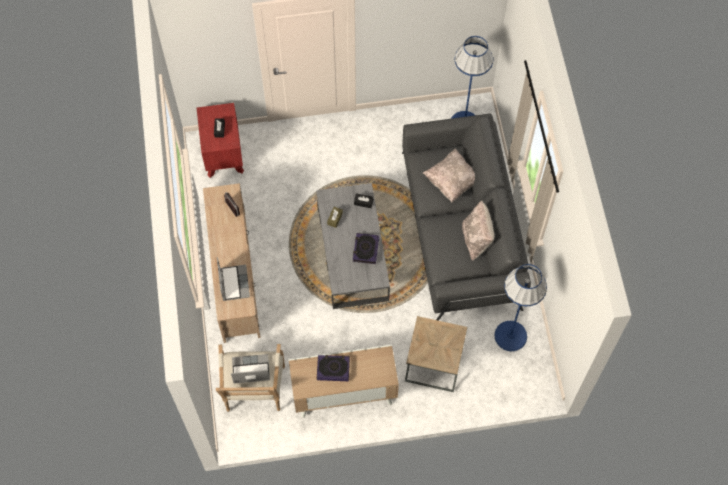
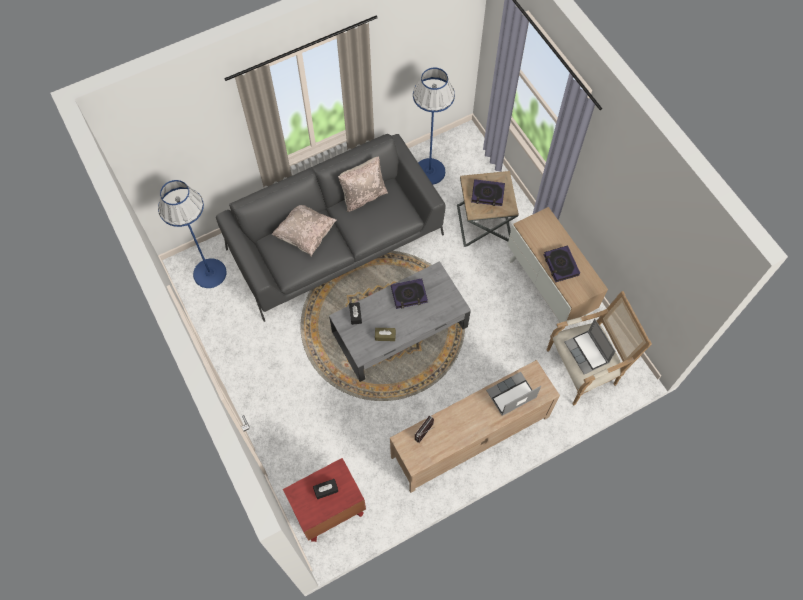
camera: 110 degrees left, 0 degrees up
none -> book [471,179,505,206]

